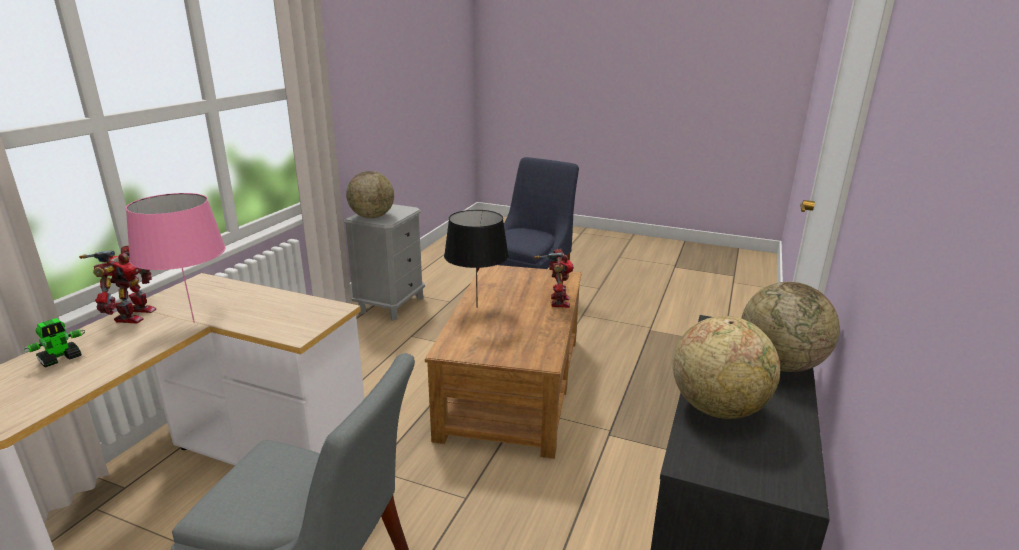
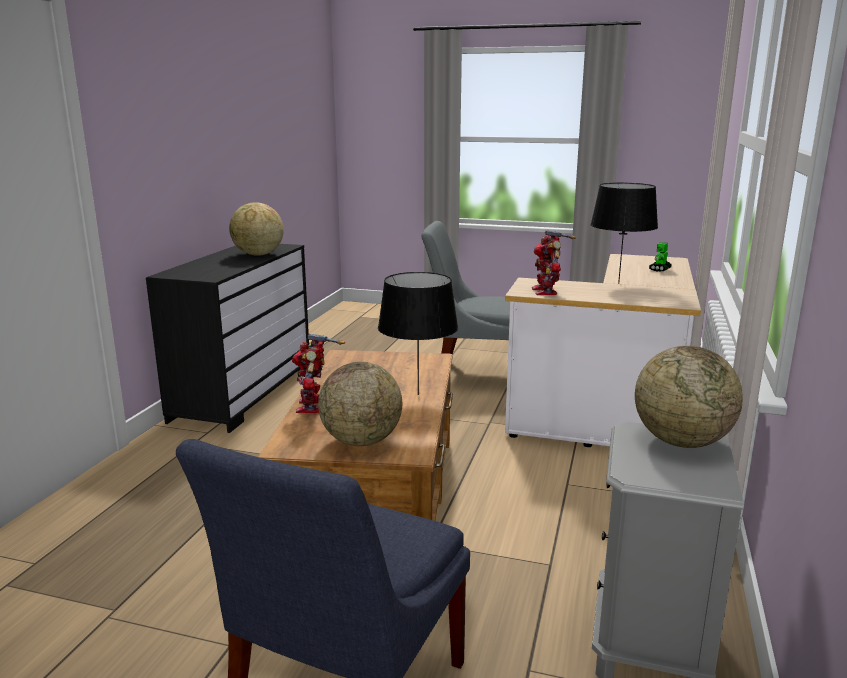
camera: 175 degrees right, 5 degrees down
toy robot [79,245,156,324] -> toy robot moved to [532,230,576,295]
pink table lamp [126,193,226,323] -> black table lamp [590,183,658,284]
globe [741,282,840,372] -> globe moved to [318,362,402,446]

